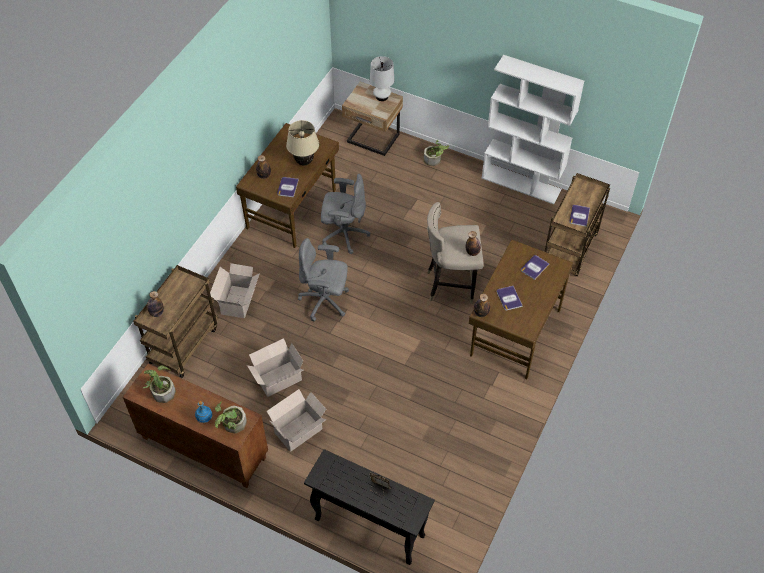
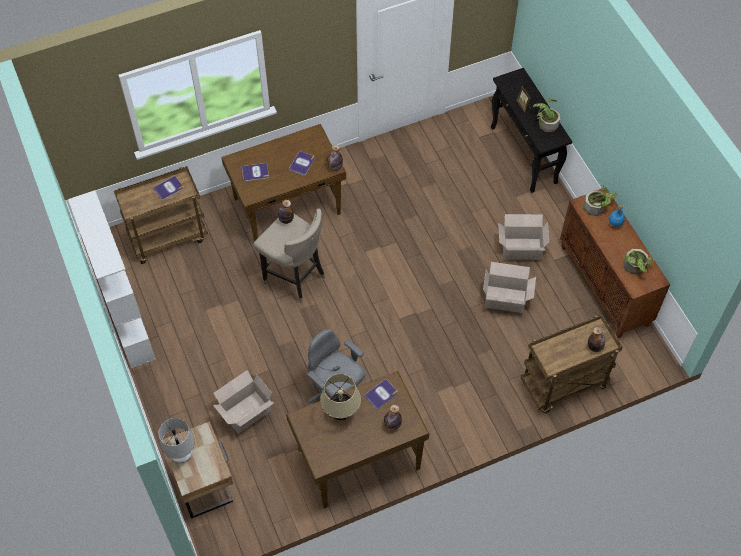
camera: 140 degrees left, 5 degrees up
cardboard box [210,263,260,318] -> cardboard box moved to [213,370,274,434]
grey office chair [298,238,349,322] -> none
potted plant [424,140,449,166] -> potted plant moved to [533,98,560,132]

